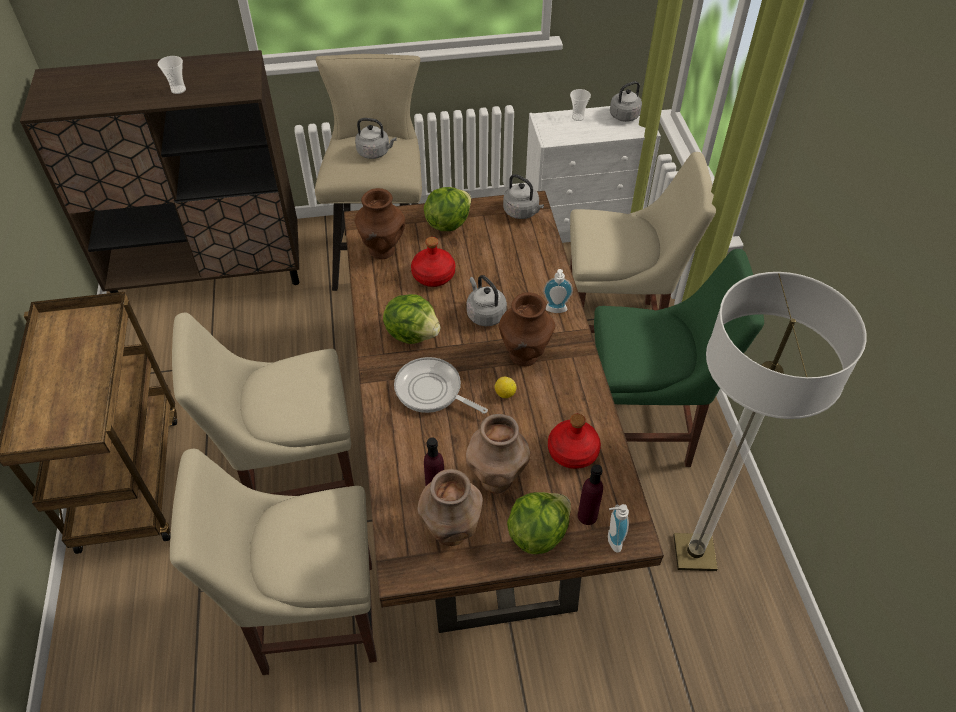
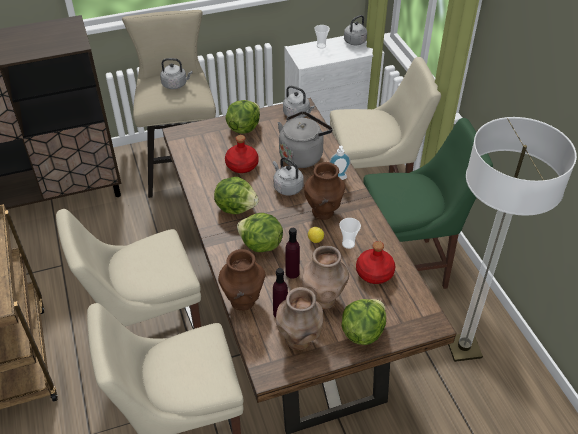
camera: 10 degrees left, 5 degrees down
cup [158,56,186,94] -> cup moved to [339,218,361,249]
brown vase [355,188,405,259] -> brown vase moved to [218,249,265,311]
frying pan [394,357,488,414] -> lettuce [237,213,283,252]
purple bottle [578,464,603,525] -> purple bottle moved to [285,228,300,279]
soap dispenser [608,504,629,553] -> none
none -> grey kettle [278,111,333,168]

